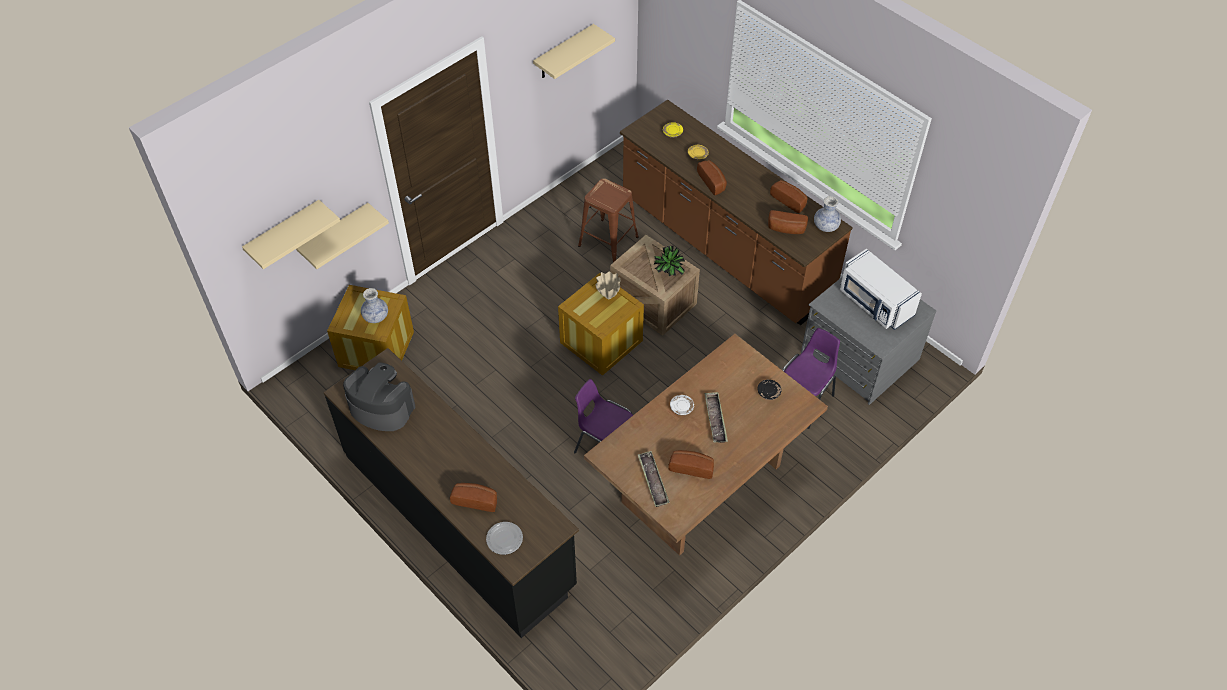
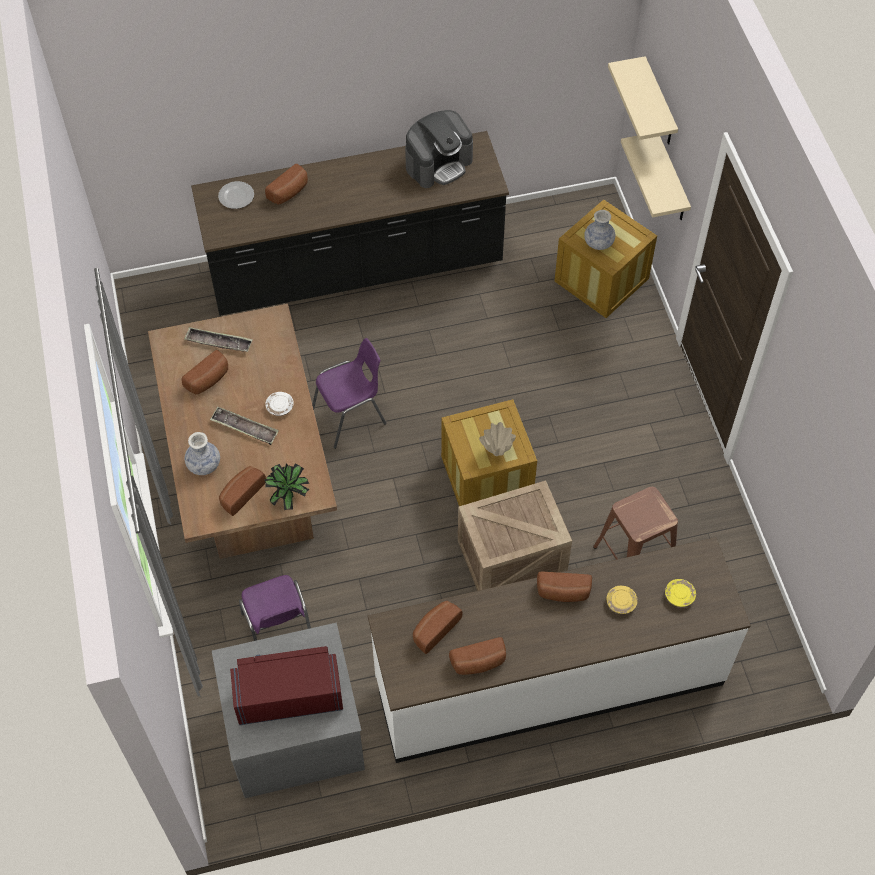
camera: 120 degrees right, 5 degrees up
beige shelf [533,24,615,79] -> none
brown counter [620,100,853,325] -> white counter [368,537,751,763]
potted plant [654,246,685,276] -> potted plant moved to [265,463,310,510]
black plate [758,380,782,400] -> bread [219,466,266,516]
vase [814,196,841,232] -> vase moved to [185,432,220,475]
white microwave [840,249,922,330] -> red microwave [230,646,343,725]

